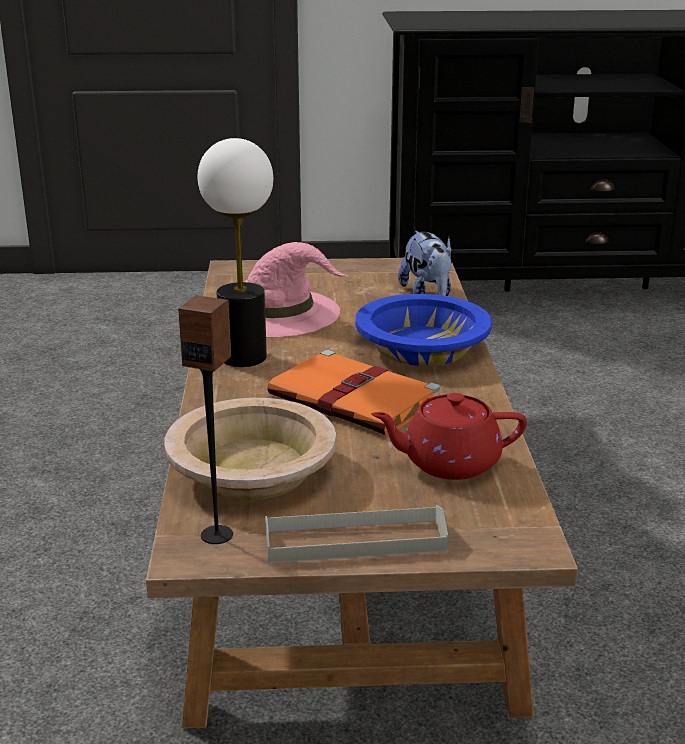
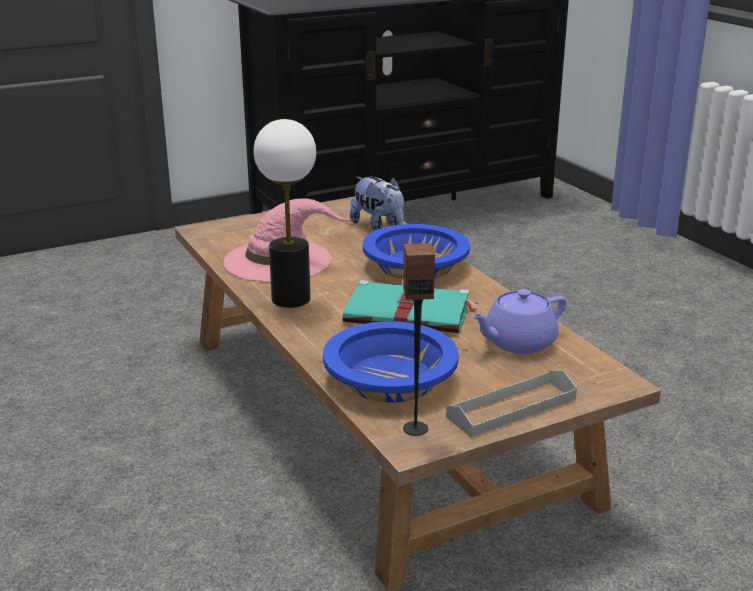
camera: 25 degrees left, 0 degrees up
beige bowl [165,398,336,501] -> blue bowl [323,321,459,403]
orange book [267,350,440,435] -> turquoise book [342,280,477,333]
red teapot [371,393,527,480] -> purple teapot [471,289,566,354]

